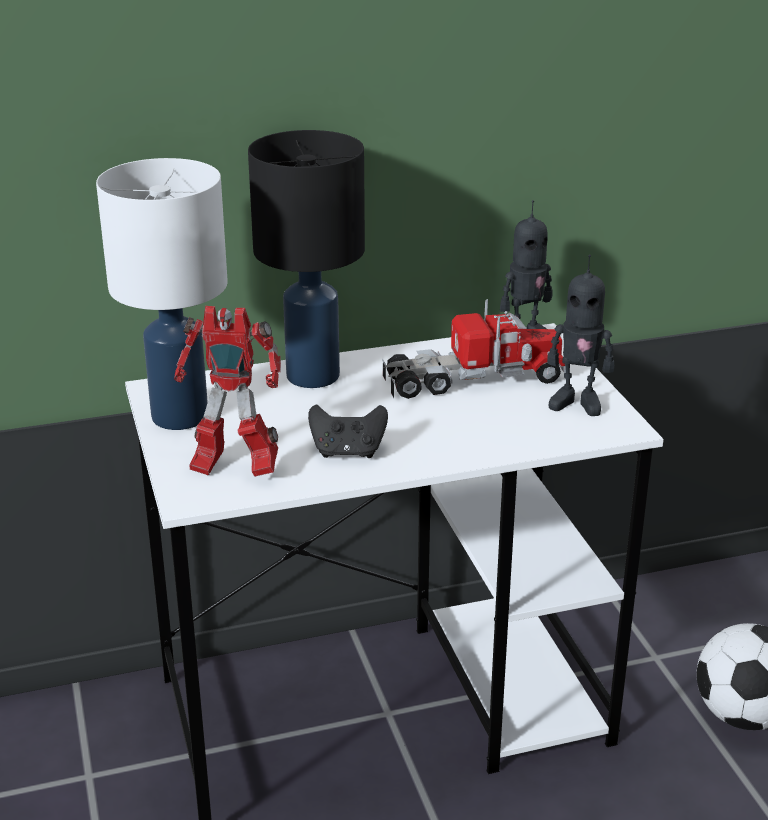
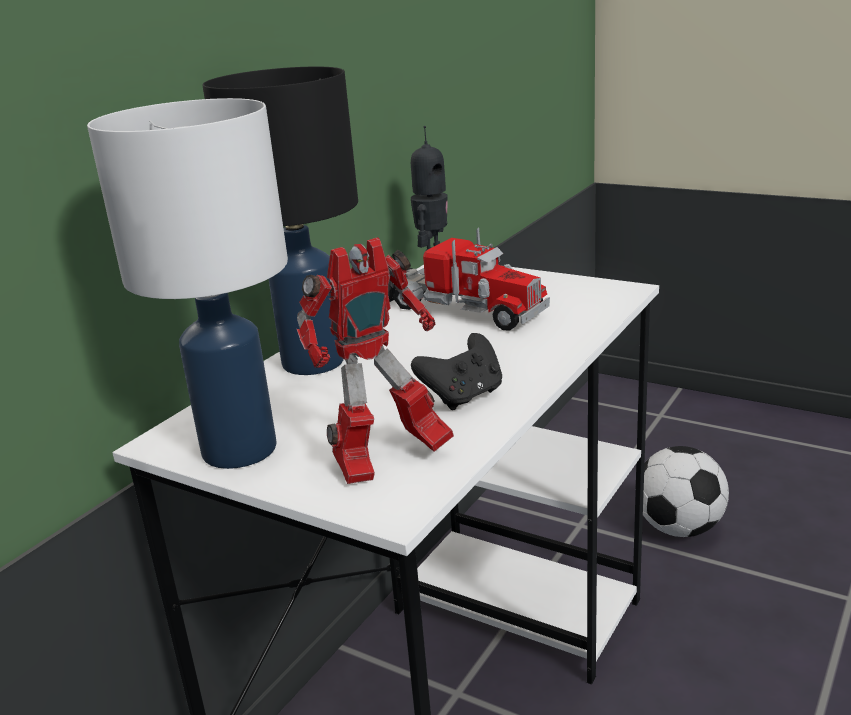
camera: 40 degrees left, 5 degrees down
toy truck [382,299,566,399] -> toy truck turned 90 degrees clockwise [388,227,550,330]
toy robot [547,255,614,416] -> none

